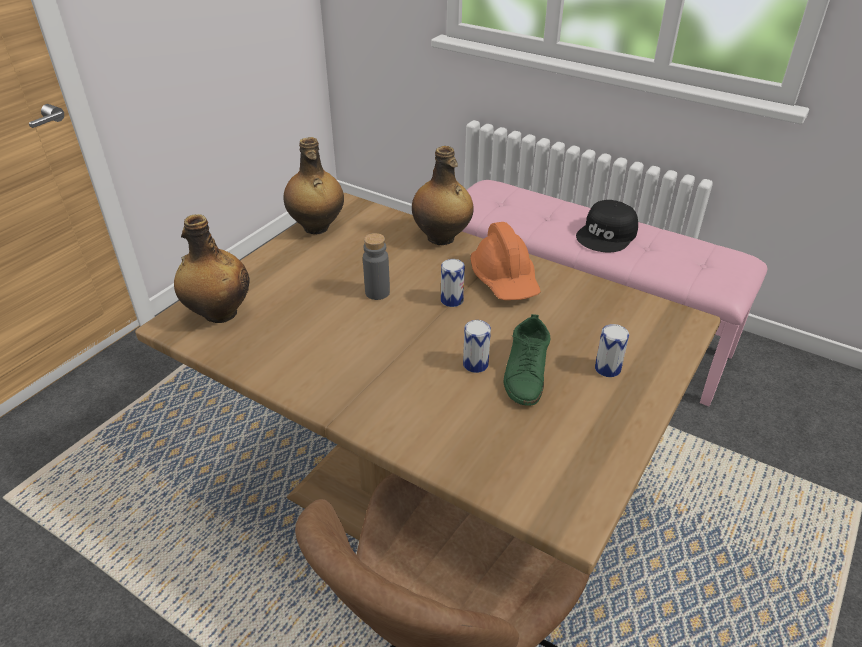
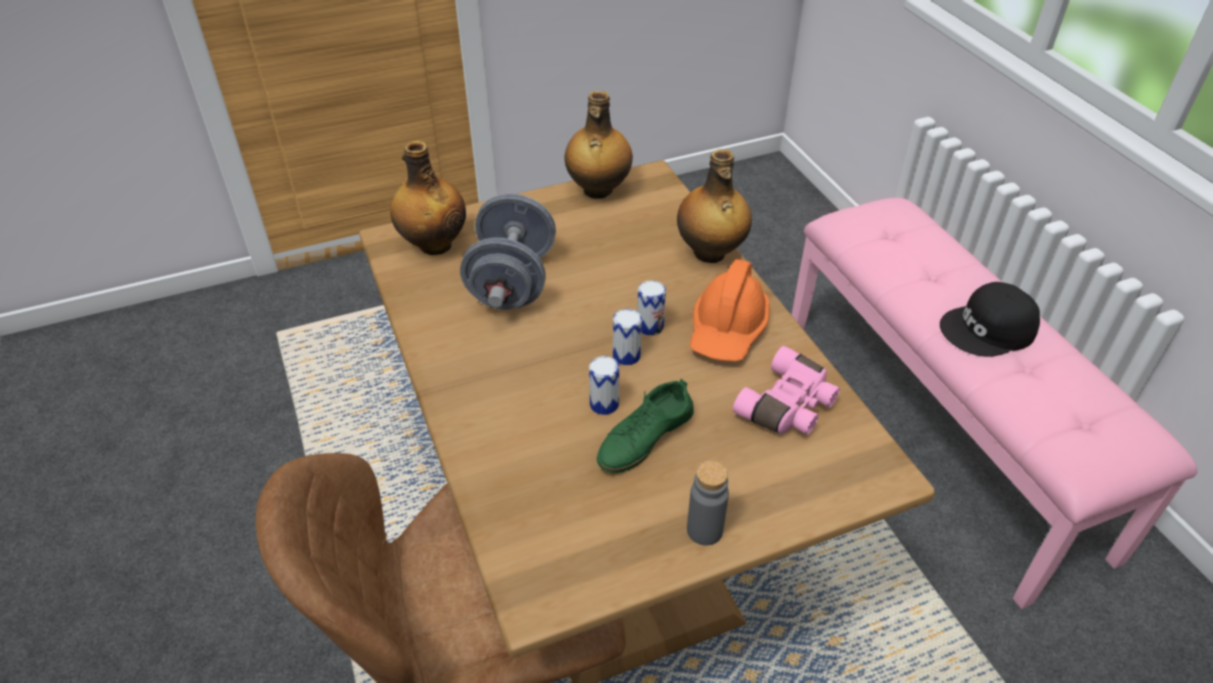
camera: 35 degrees right, 5 degrees up
grey bottle [363,233,390,300] -> grey bottle moved to [687,460,729,546]
can [595,324,629,377] -> can moved to [613,309,642,365]
none -> grey dumbbell [460,194,556,310]
none -> pink binoculars [733,346,840,435]

